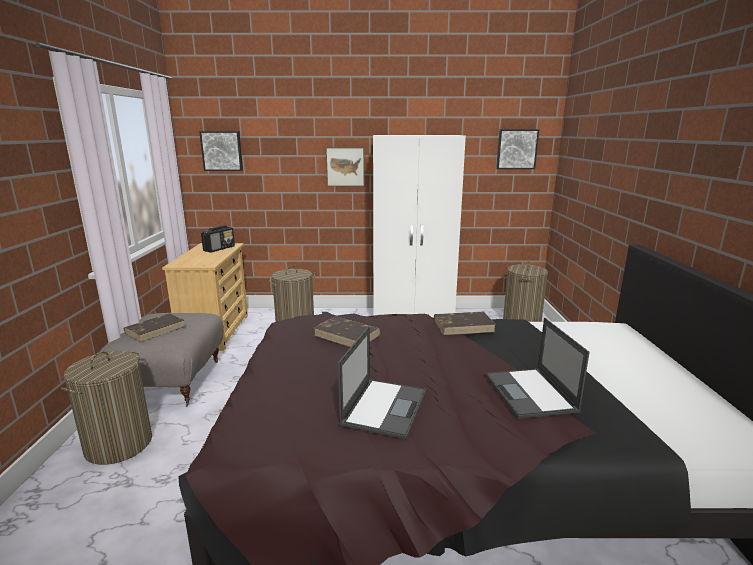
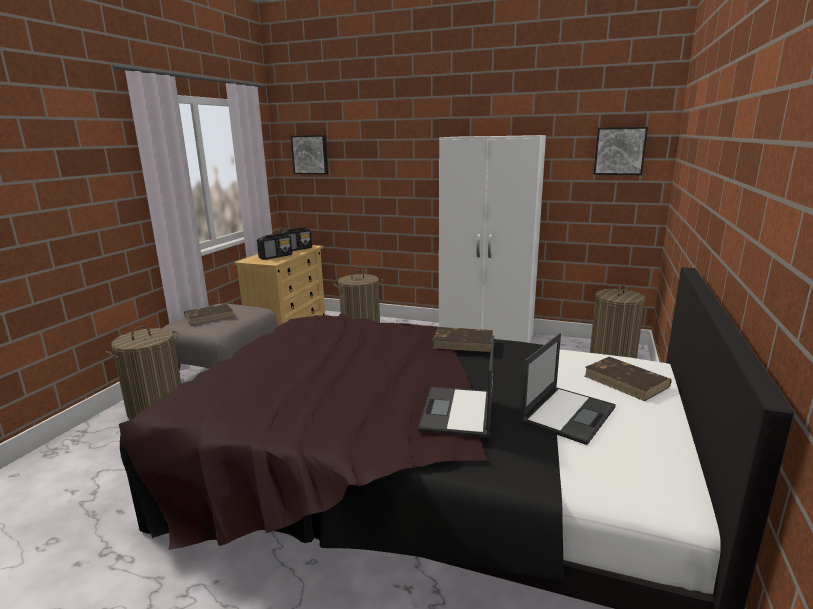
camera: 20 degrees right, 0 degrees up
brown book [313,316,381,347] -> brown book moved to [584,357,672,401]
picture [326,147,365,186] -> none
laptop [338,326,426,439] -> laptop moved to [520,333,616,445]
none -> radio [257,233,292,260]

